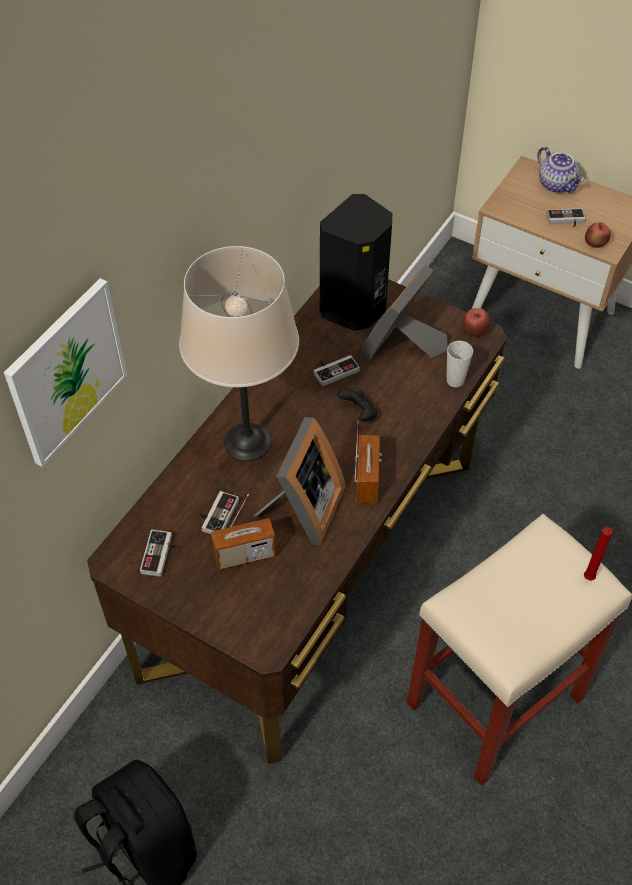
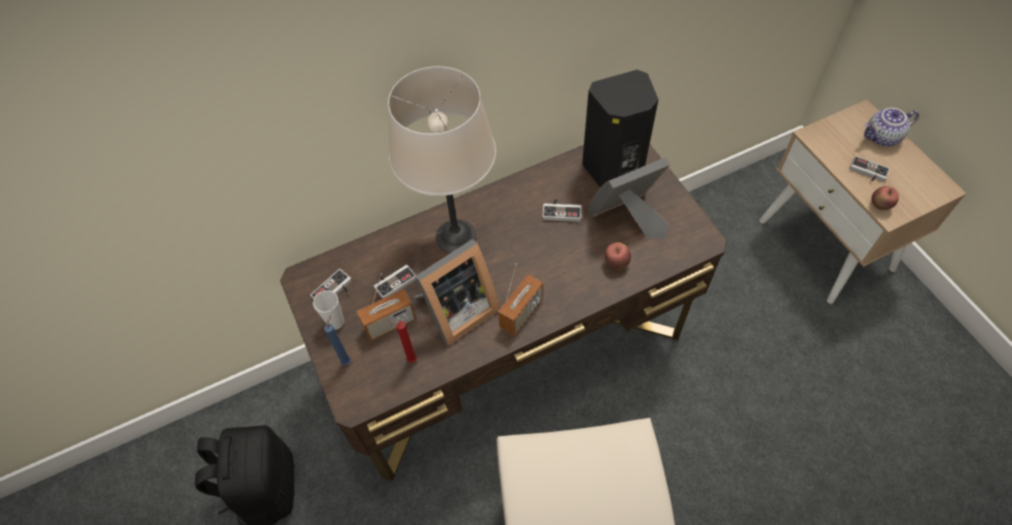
camera: 35 degrees right, 5 degrees up
picture [4,278,127,467] -> none
radio [211,494,276,570] -> radio turned 45 degrees counterclockwise [357,273,416,341]
black game controller [338,389,378,422] -> none
cup [446,340,473,387] -> cup moved to [313,290,344,330]
apple [463,308,490,337] -> apple moved to [604,242,631,270]
teapot [537,147,584,193] -> teapot turned 75 degrees clockwise [864,108,919,146]
red candle [584,527,613,581] -> red candle moved to [389,321,417,363]
none -> blue candle [324,315,351,366]

